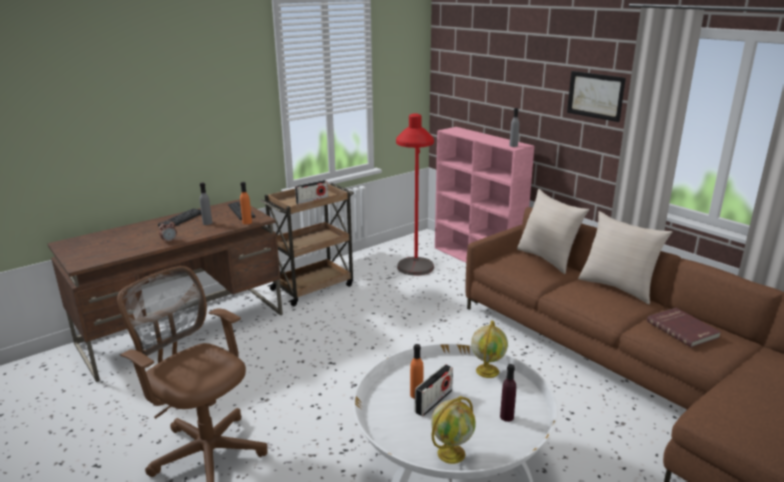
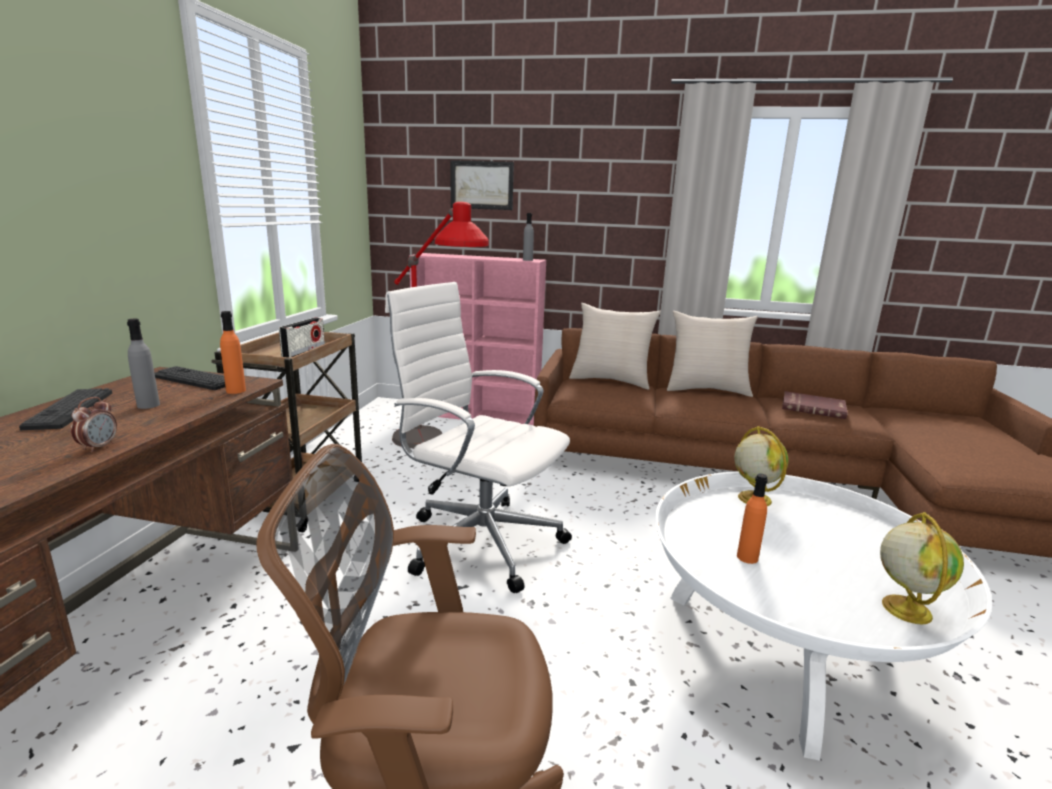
camera: 40 degrees left, 5 degrees down
radio [415,364,453,416] -> none
purple bottle [500,364,516,422] -> none
picture [567,71,626,122] -> picture moved to [450,160,514,210]
none -> white office chair [385,282,572,593]

